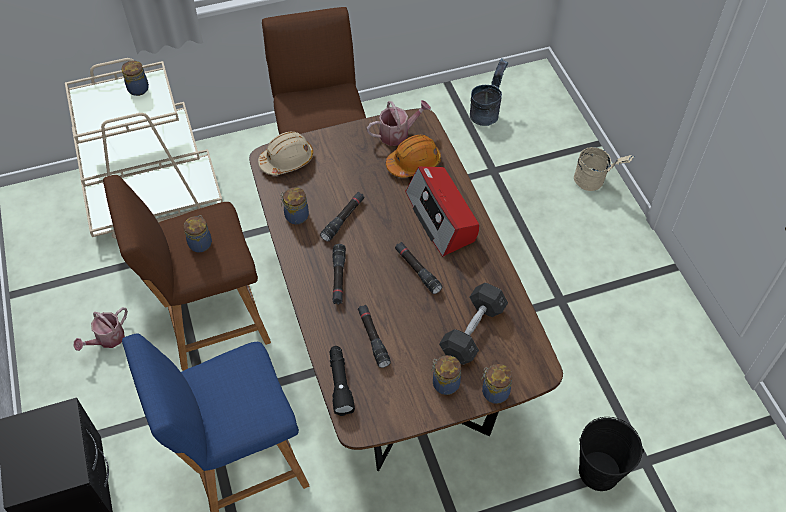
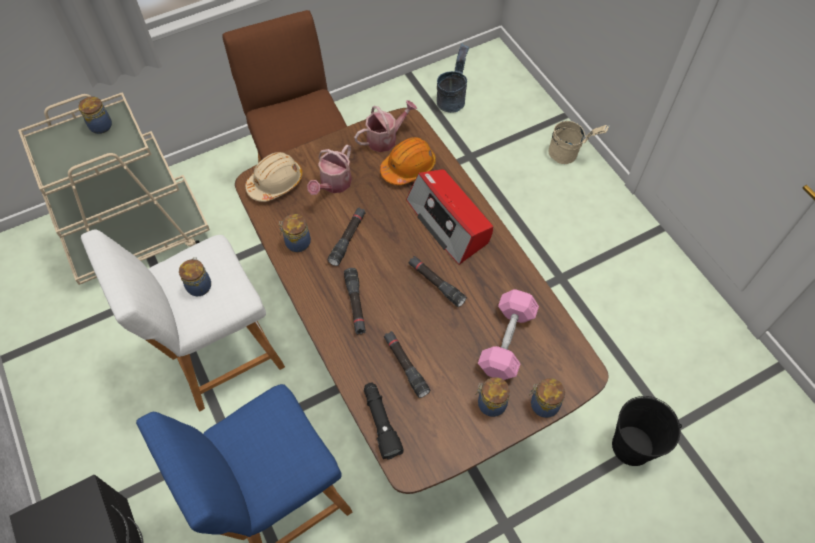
camera: 10 degrees left, 5 degrees up
watering can [74,308,128,351] -> watering can moved to [307,144,352,195]
brown stool [103,175,271,371] -> white stool [81,229,285,411]
grey dumbbell [439,282,508,365] -> pink dumbbell [478,289,539,380]

